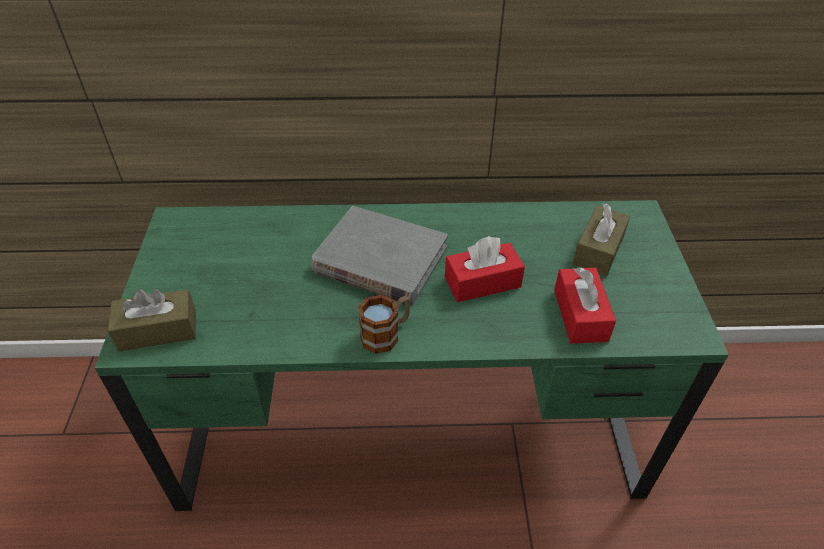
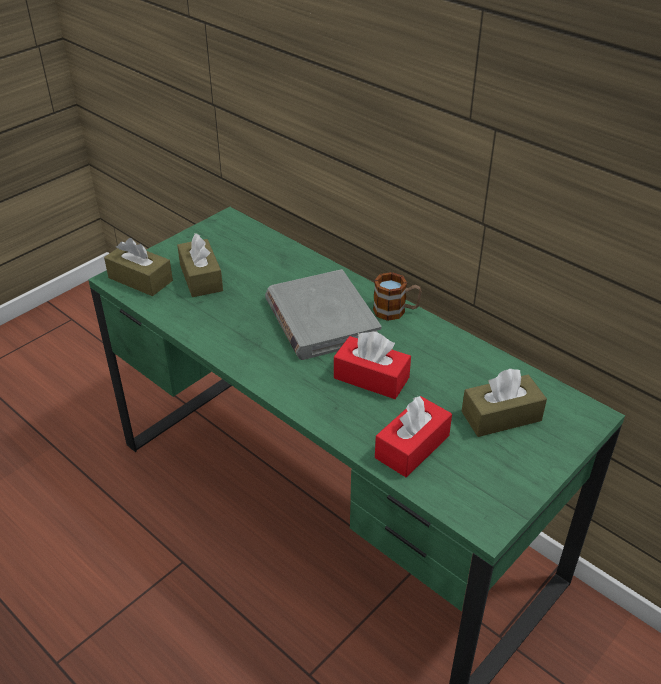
camera: 45 degrees right, 5 degrees down
mug [358,295,410,354] -> mug moved to [373,272,422,321]
none -> brown tissue box [177,233,223,297]

